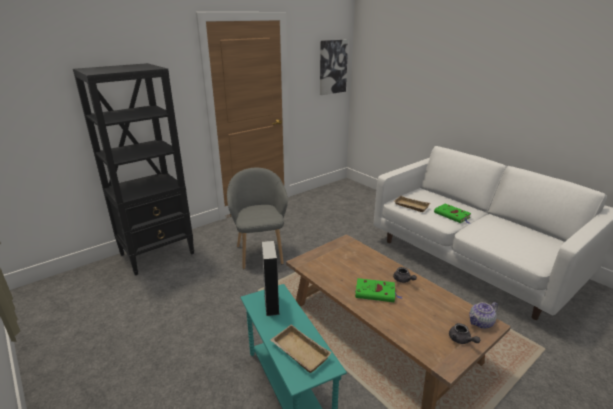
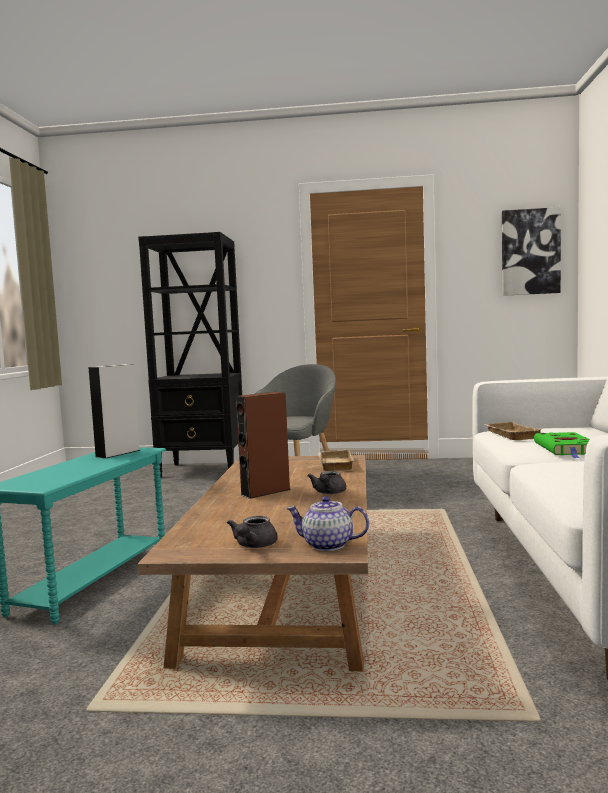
camera: 45 degrees right, 20 degrees down
beige tray [270,324,332,373] -> beige tray moved to [318,450,355,471]
green book [355,278,402,302] -> brown speaker [236,392,290,499]

